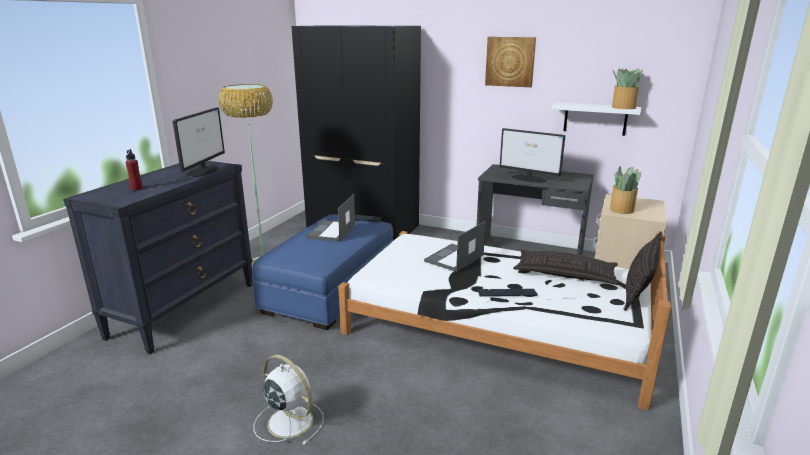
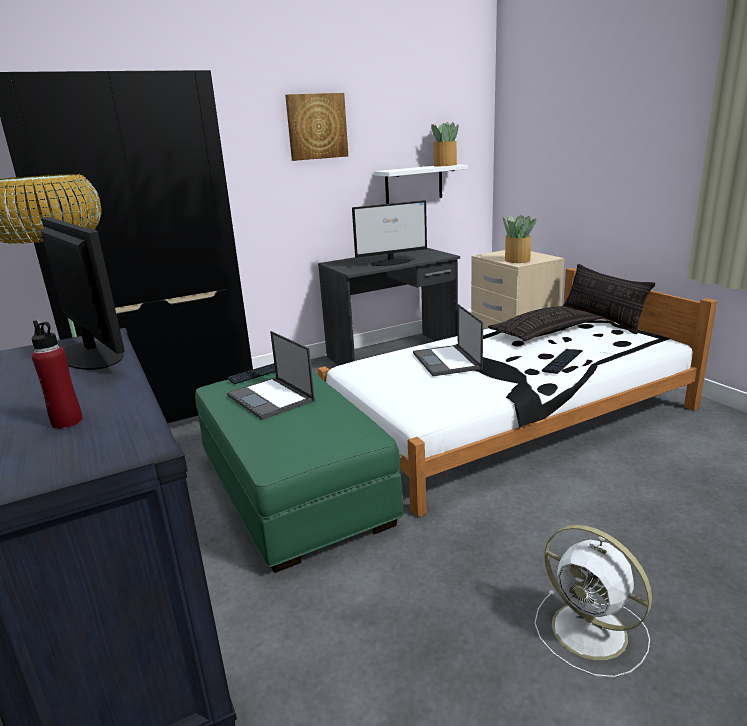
camera: 50 degrees left, 0 degrees up
blue ottoman [252,214,394,330] -> green ottoman [195,371,404,573]
white fan [254,355,324,445] -> white fan turned 120 degrees counterclockwise [534,525,652,678]

